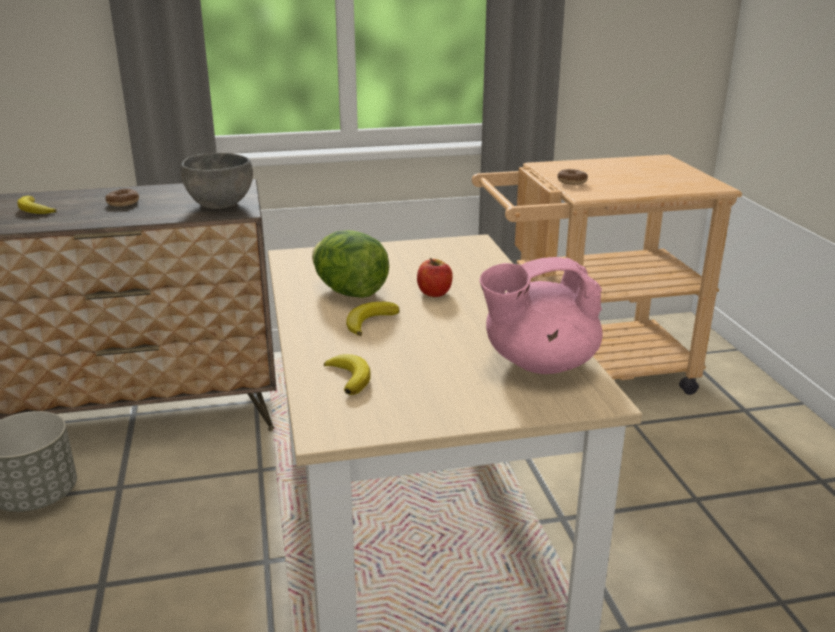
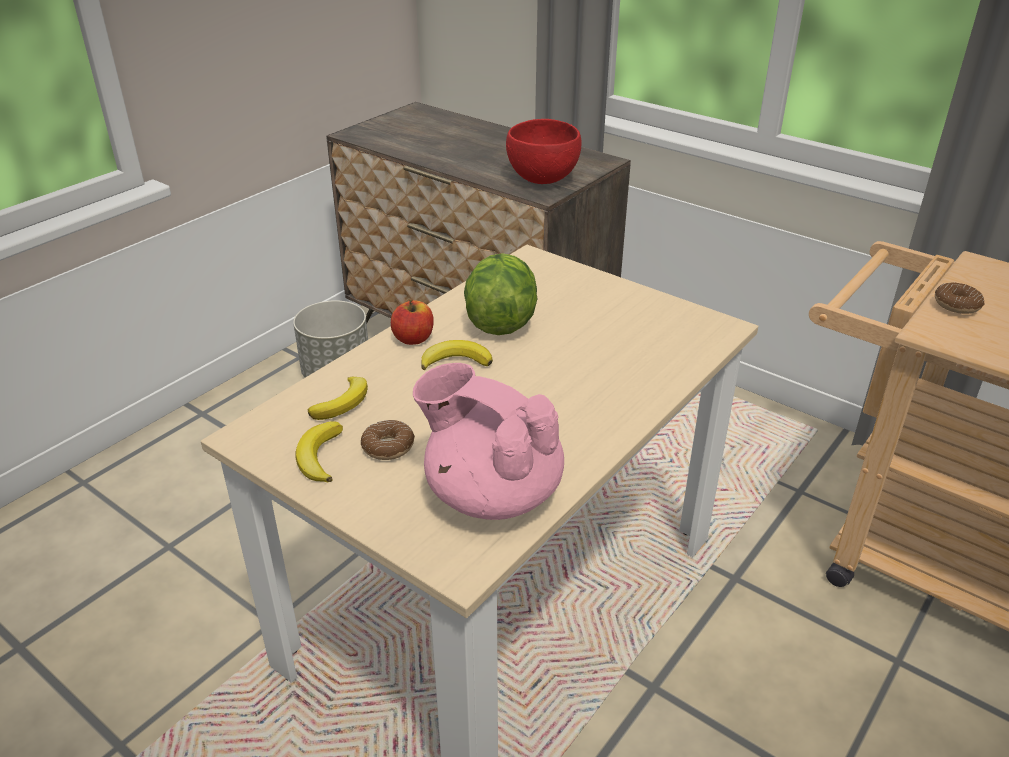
camera: 50 degrees right, 10 degrees up
banana [17,196,57,214] -> banana moved to [295,421,343,482]
donut [105,188,139,207] -> donut moved to [361,420,415,460]
grey bowl [180,153,253,209] -> red bowl [506,119,581,184]
apple [417,258,453,297] -> apple moved to [391,300,434,345]

